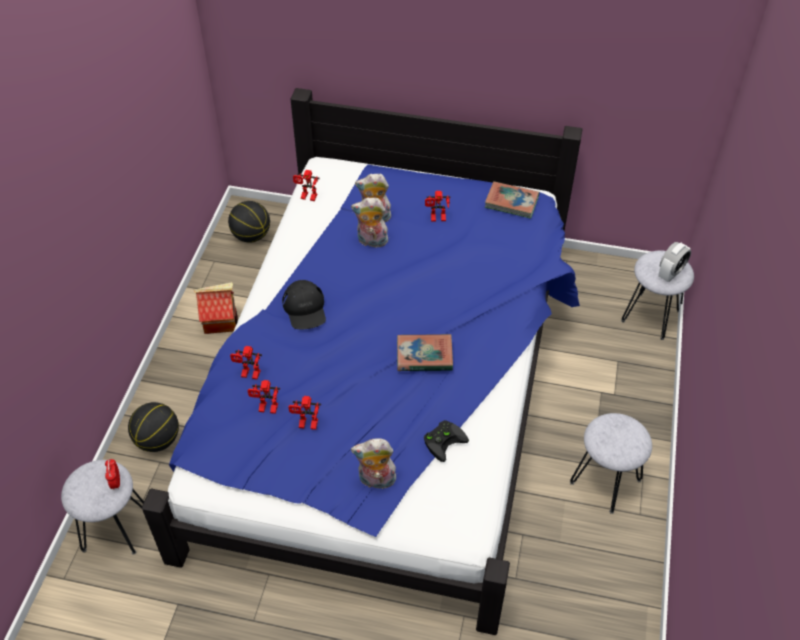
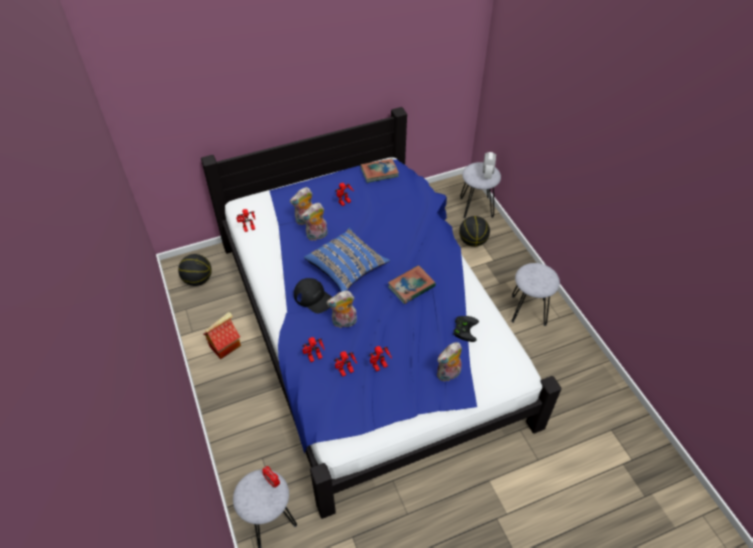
camera: 35 degrees left, 0 degrees up
basketball [128,402,179,452] -> basketball moved to [459,216,490,247]
none -> blue pillow [304,228,390,292]
none -> plush toy [326,291,357,328]

